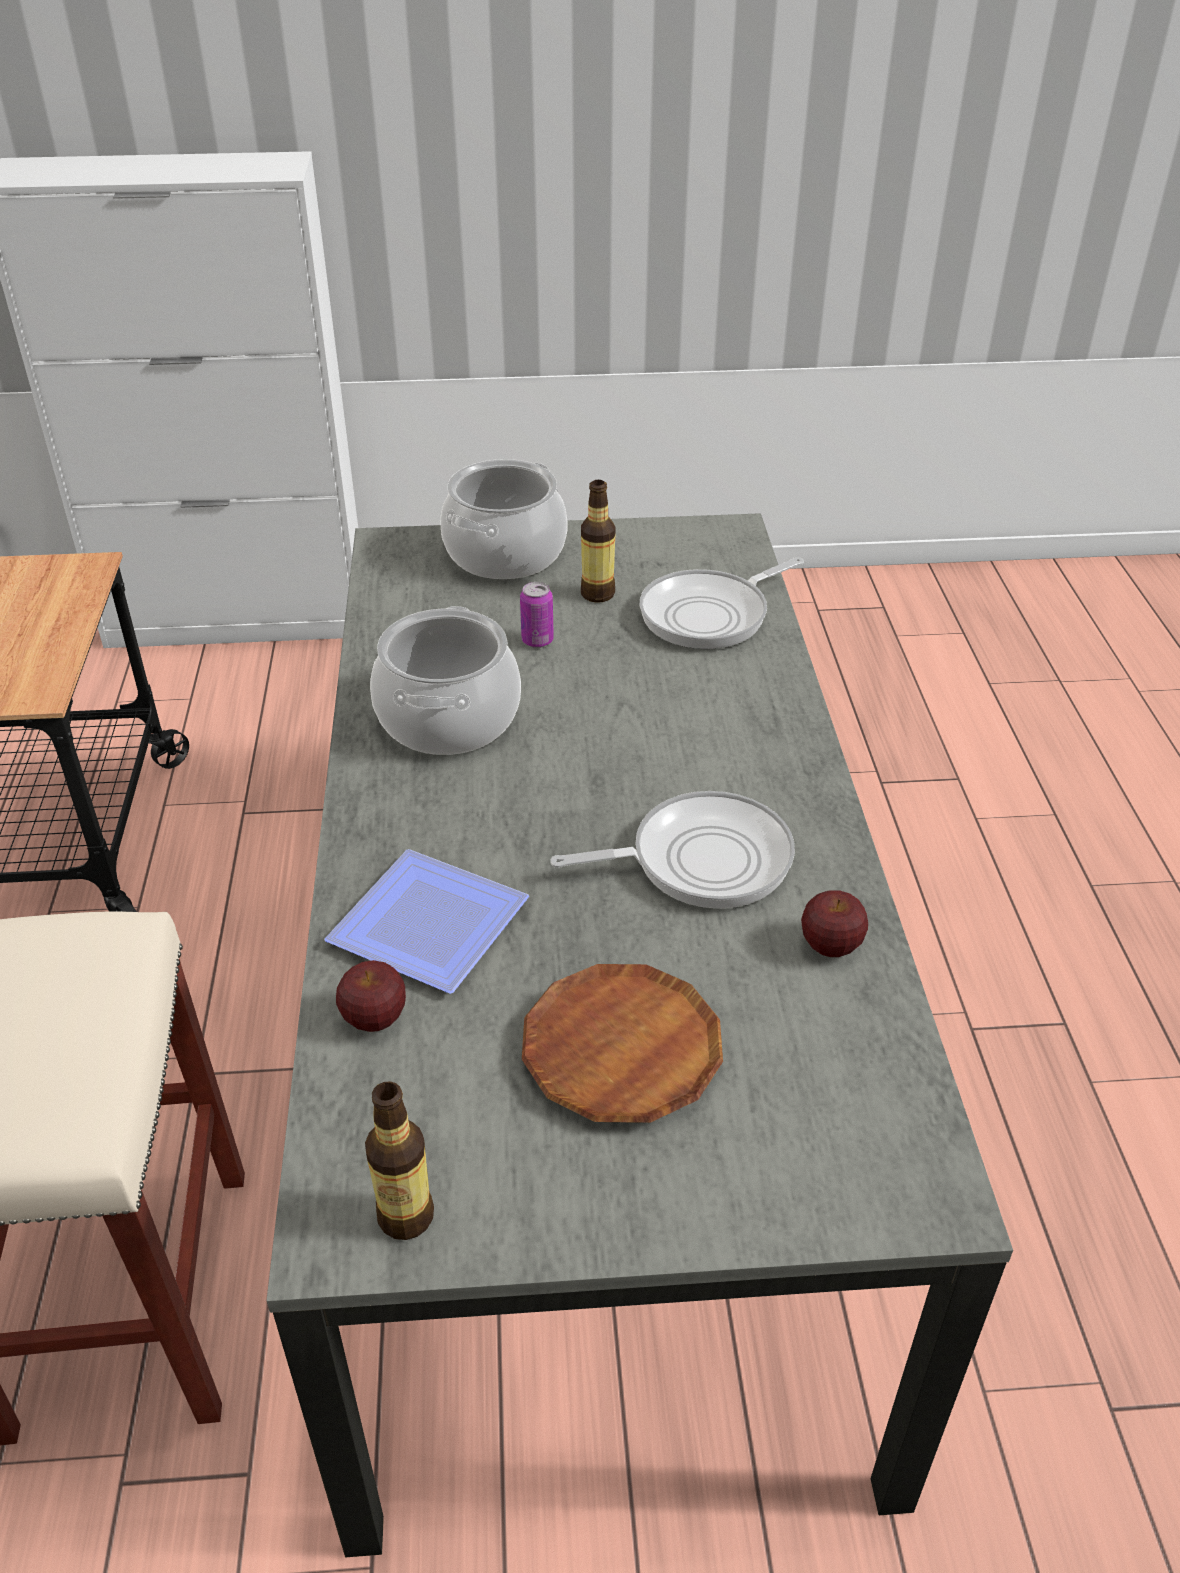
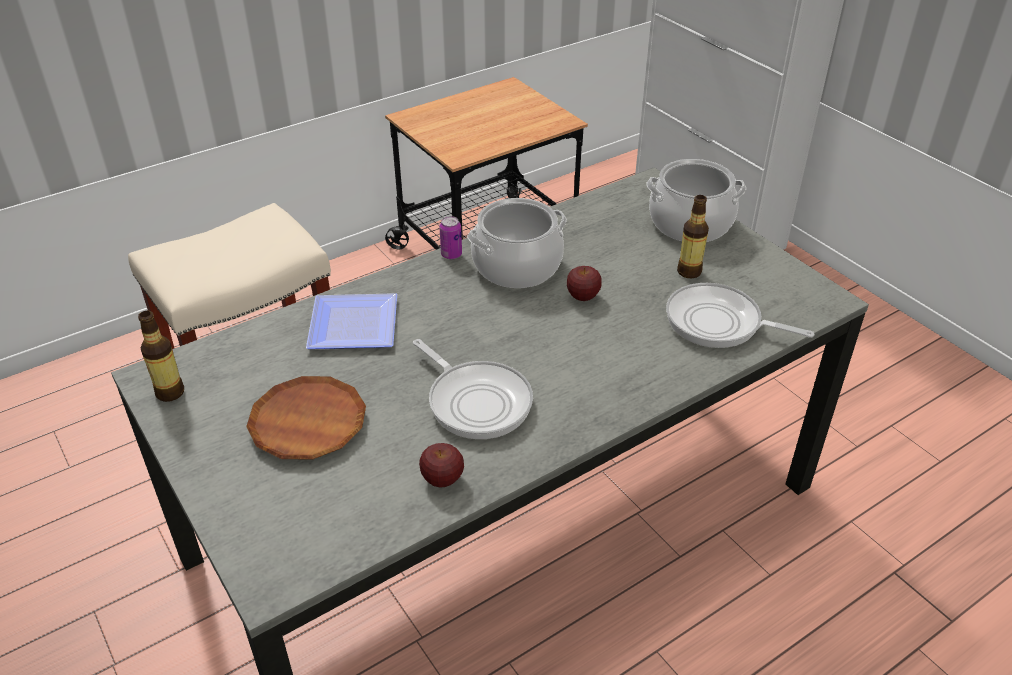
camera: 60 degrees right, 0 degrees up
apple [336,960,406,1032] -> apple moved to [567,266,602,301]
can [520,582,554,648] -> can moved to [439,216,462,259]

